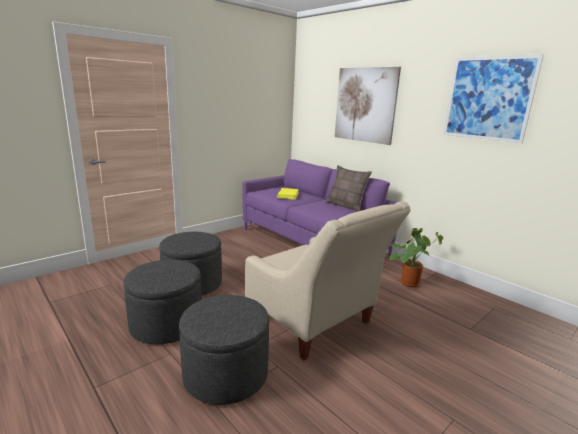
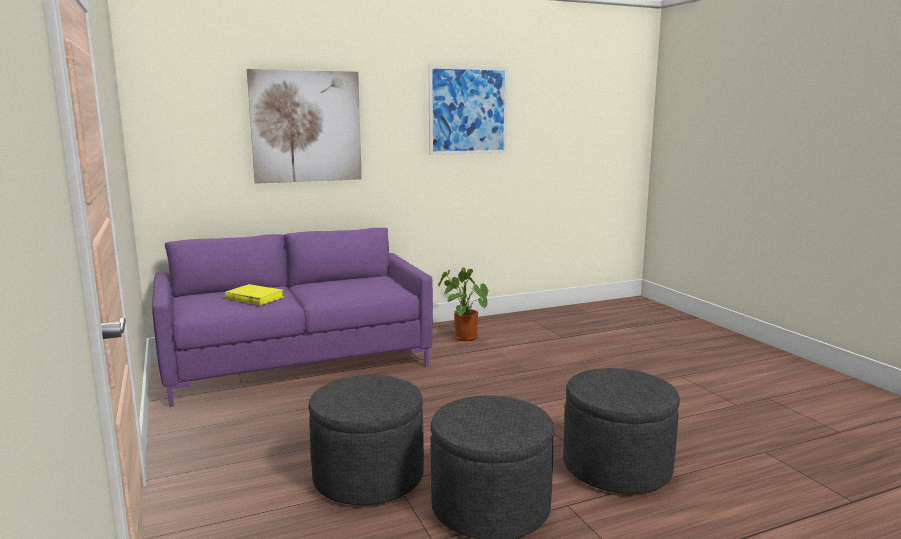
camera: 70 degrees left, 5 degrees down
beige armchair [245,201,411,360] -> none
pillow [326,165,372,211] -> none

